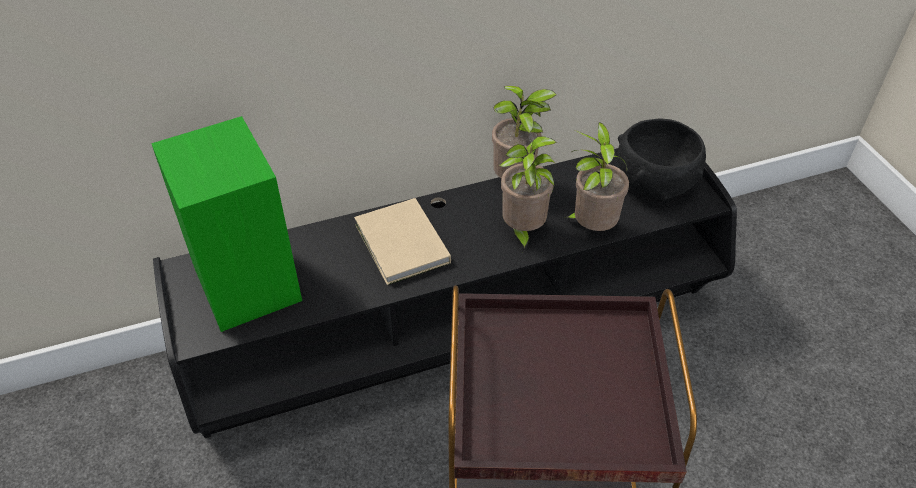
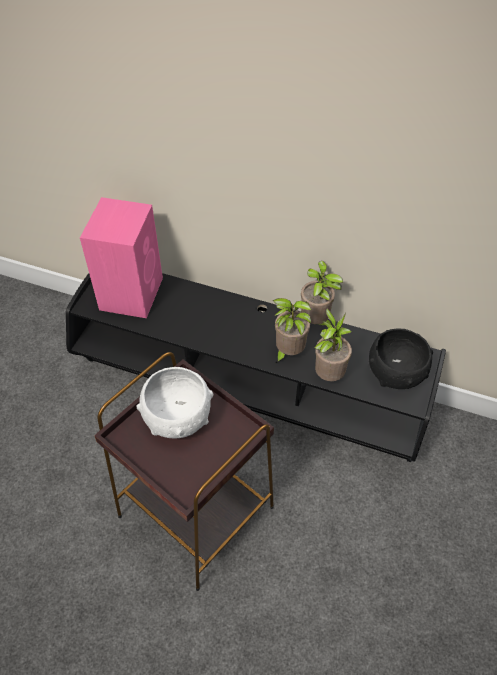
camera: 40 degrees right, 5 degrees up
green speaker [151,116,302,332] -> pink speaker [80,197,163,318]
beige book [354,198,451,285] -> none
none -> white bowl [137,367,213,439]

